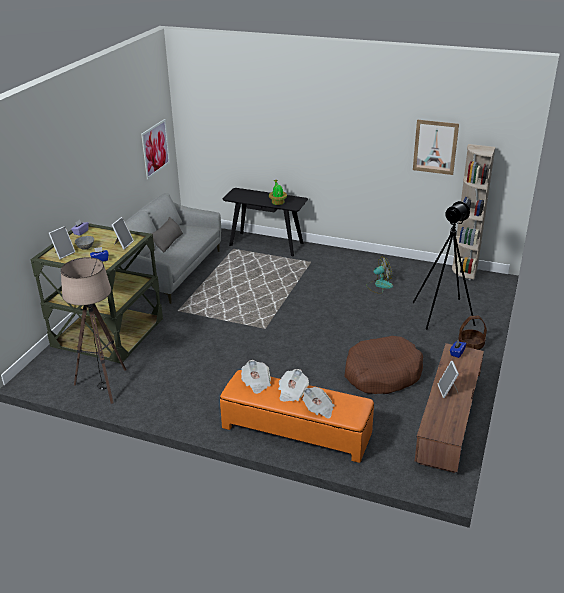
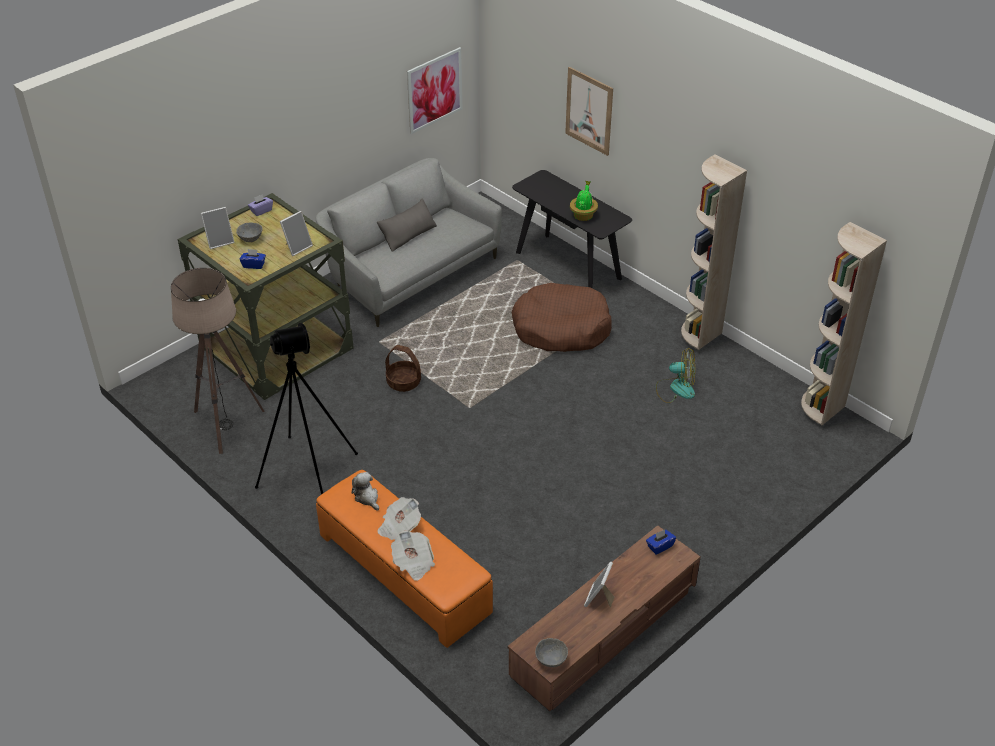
camera: 25 degrees right, 10 degrees up
newspaper [241,360,271,394] -> plush toy [352,472,379,510]
brown dog bed [344,336,423,394] -> brown dog bed moved to [512,283,612,352]
picture [413,120,459,175] -> picture moved to [565,67,613,156]
black floor lamp [413,201,476,329] -> black floor lamp moved to [255,323,358,495]
basket [458,316,487,350] -> basket moved to [385,345,421,392]
none -> grey bowl [535,638,568,667]
none -> beige bookcase [681,154,747,350]

